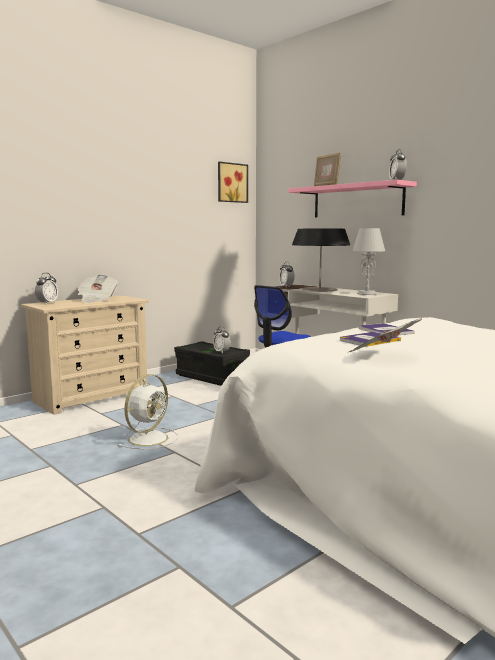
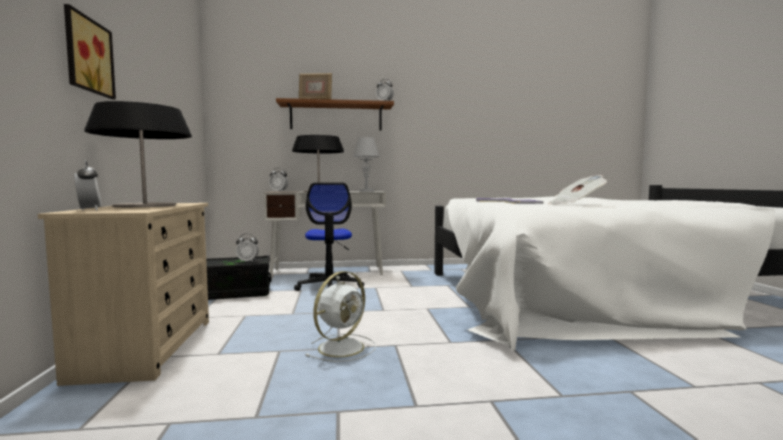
camera: 55 degrees left, 5 degrees down
newspaper [77,274,119,303] -> table lamp [84,101,192,207]
white fan [118,374,178,450] -> white fan turned 60 degrees clockwise [306,271,376,362]
picture [218,162,248,203] -> picture moved to [64,4,116,99]
pink shelf [288,180,417,218] -> brown shelf [276,98,394,131]

